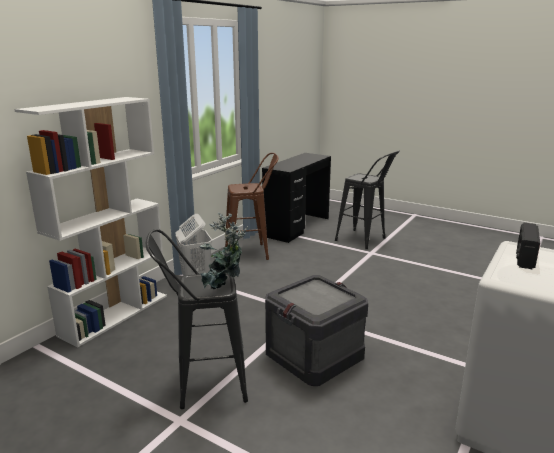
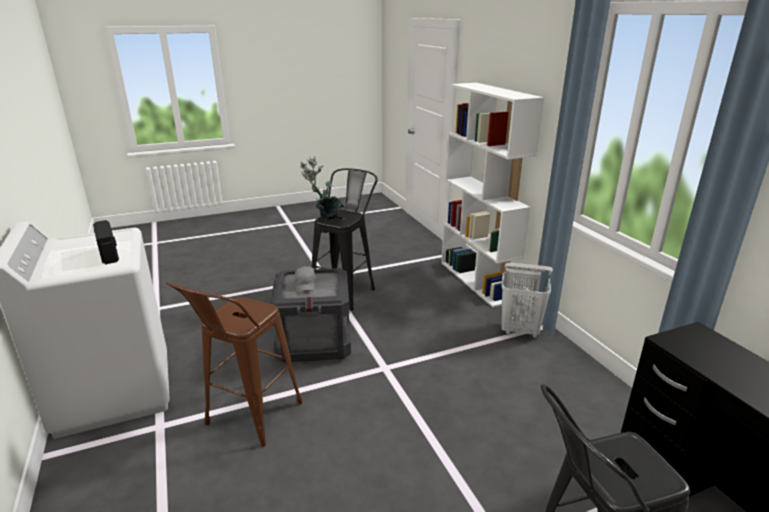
camera: 125 degrees right, 5 degrees up
brown stool [225,153,279,260] -> brown stool moved to [166,282,303,447]
none -> grey cap [295,266,316,292]

